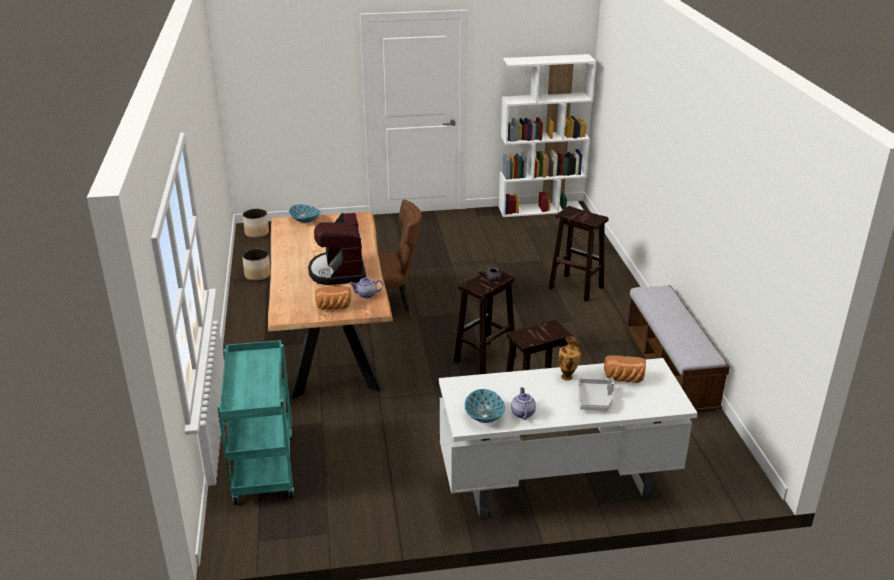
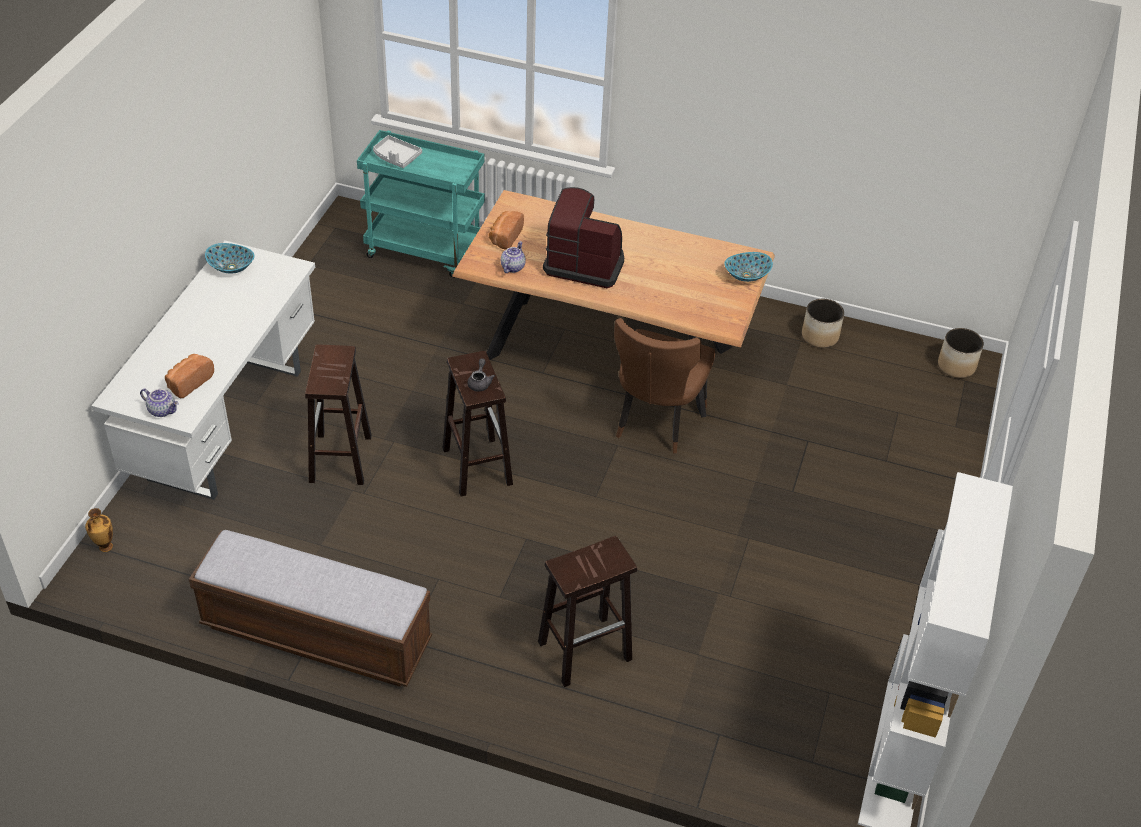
camera: 115 degrees right, 15 degrees up
teapot [511,387,536,420] -> teapot moved to [140,388,179,417]
vase [559,336,581,380] -> vase moved to [85,508,113,552]
grey tray [578,378,614,411] -> grey tray moved to [373,135,422,168]

